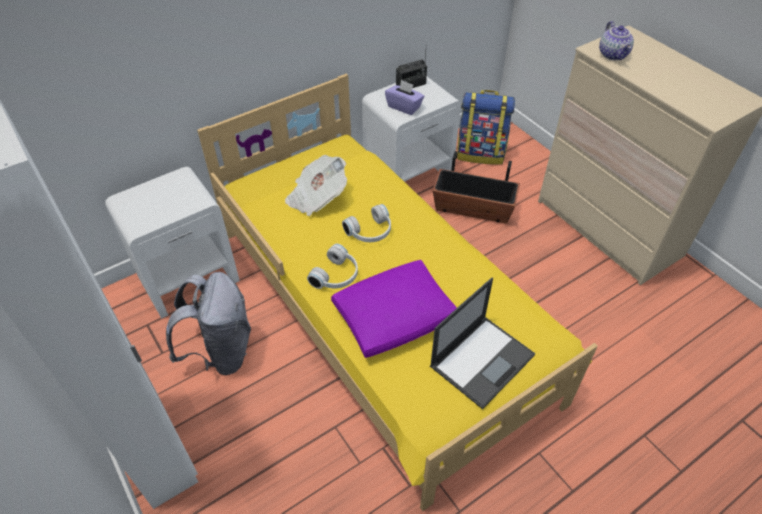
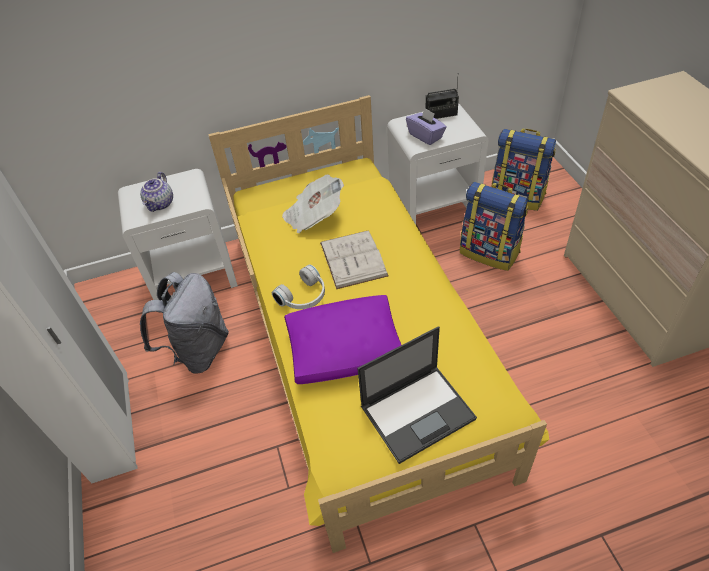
camera: 20 degrees right, 0 degrees up
white headphones [342,204,391,242] -> white book [320,230,388,289]
planter [433,151,520,223] -> backpack [460,182,528,271]
teapot [599,21,634,60] -> teapot moved to [140,172,173,212]

